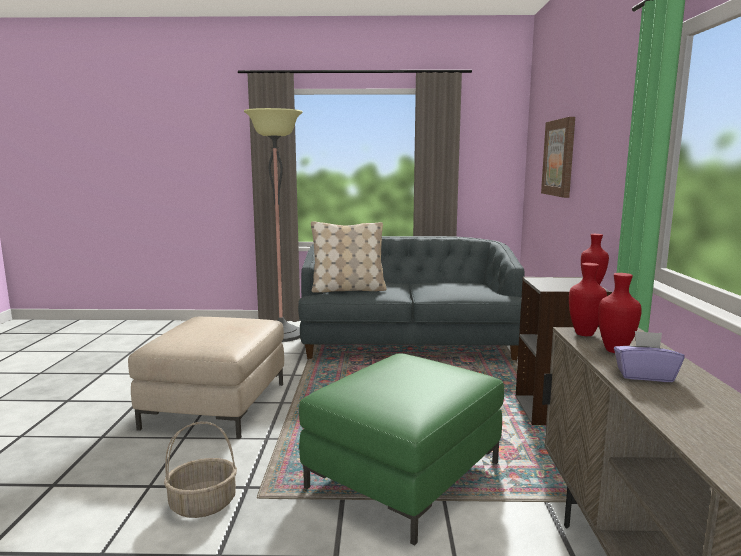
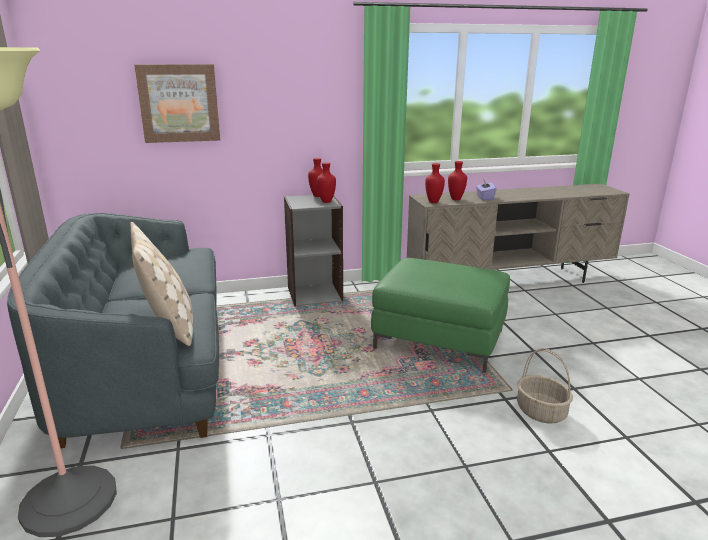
camera: 105 degrees left, 10 degrees up
beige ottoman [128,317,284,439] -> none
none -> red vase [317,162,336,203]

